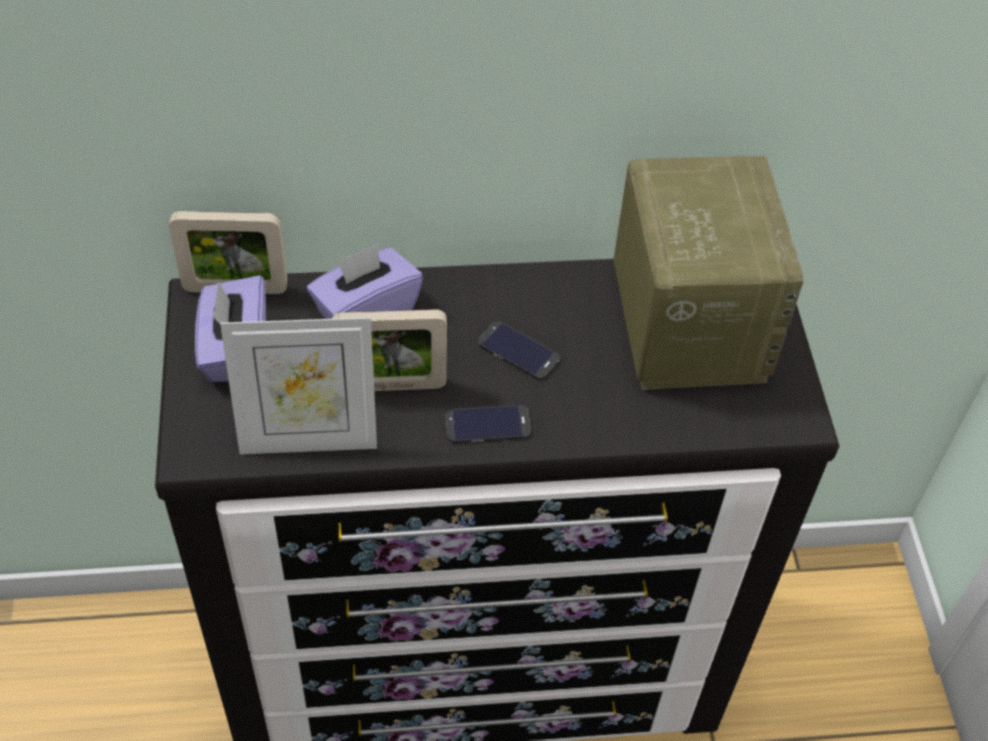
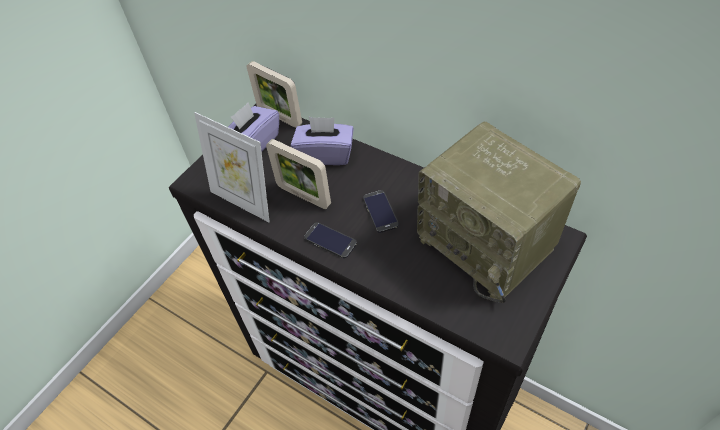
camera: 45 degrees right, 0 degrees up
radio [614,156,804,390] -> radio turned 105 degrees clockwise [417,122,581,303]

